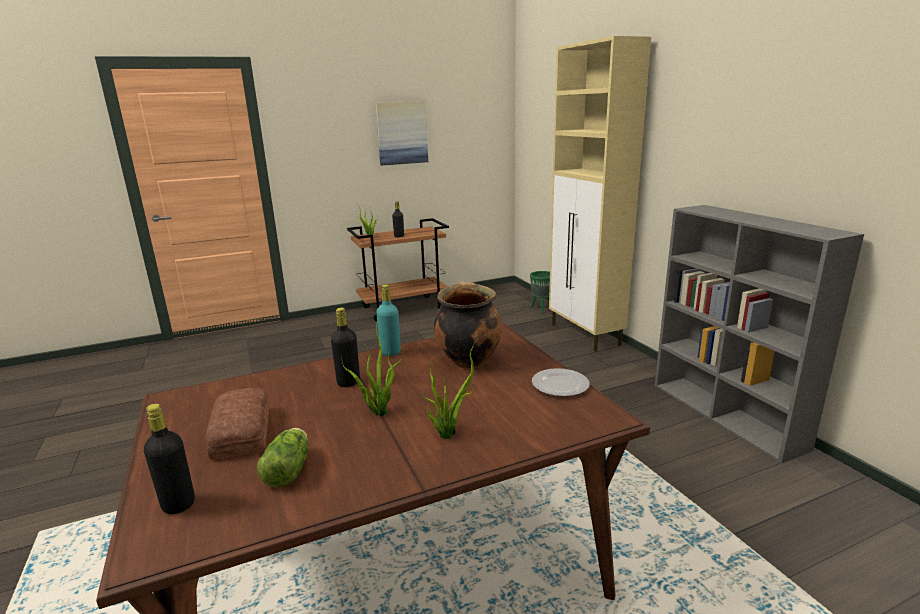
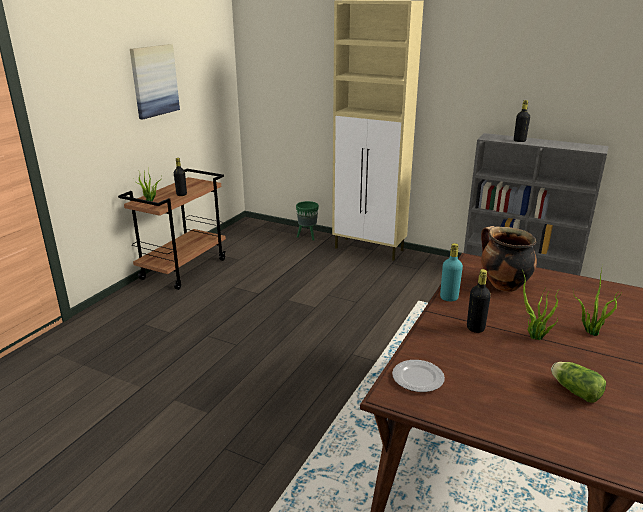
camera: 40 degrees left, 5 degrees up
black bottle [144,404,195,514] -> black bottle moved to [514,100,530,142]
bread [206,388,269,460] -> none
plate [532,368,590,397] -> plate moved to [392,360,445,392]

